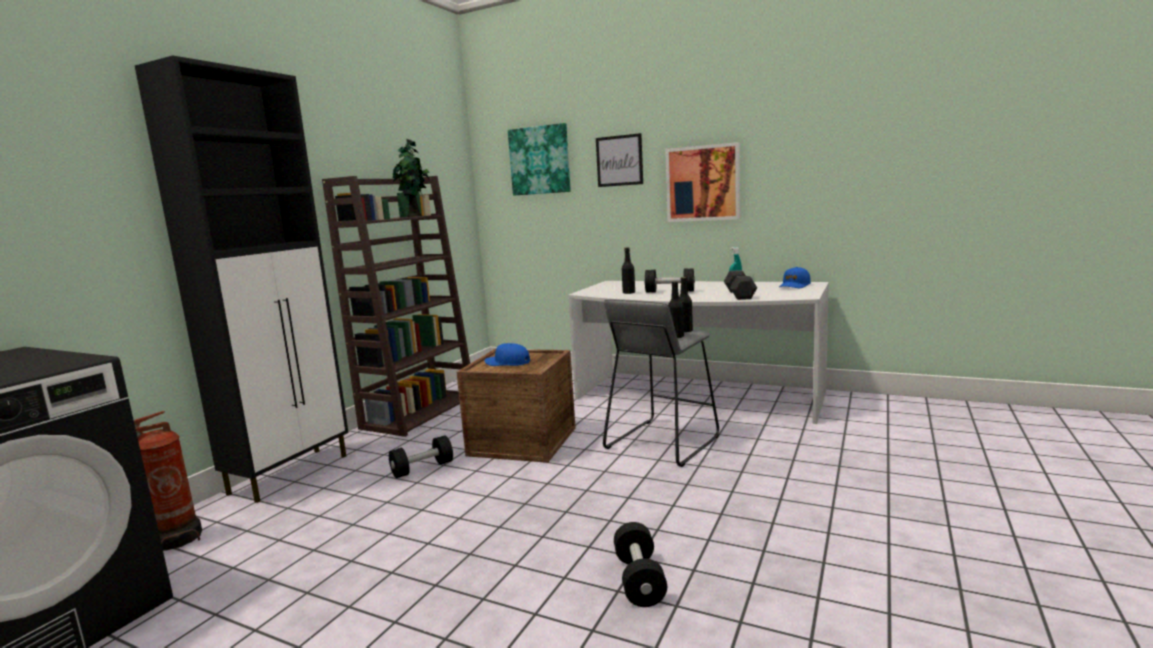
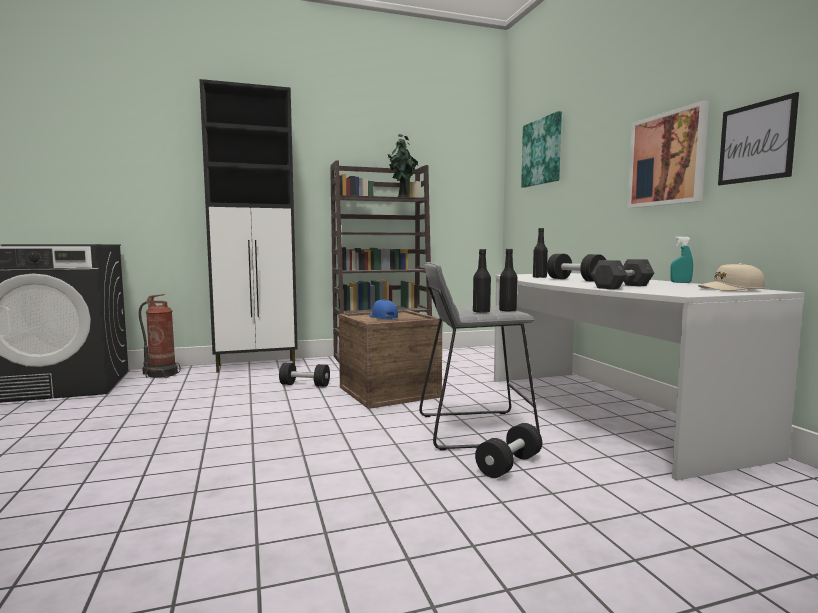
camera: 45 degrees right, 5 degrees down
picture [596,133,643,187] -> picture moved to [718,92,799,185]
black dumbbell [614,522,667,607] -> black dumbbell moved to [475,423,542,478]
blue cap [779,267,811,288] -> beige cap [698,263,765,291]

